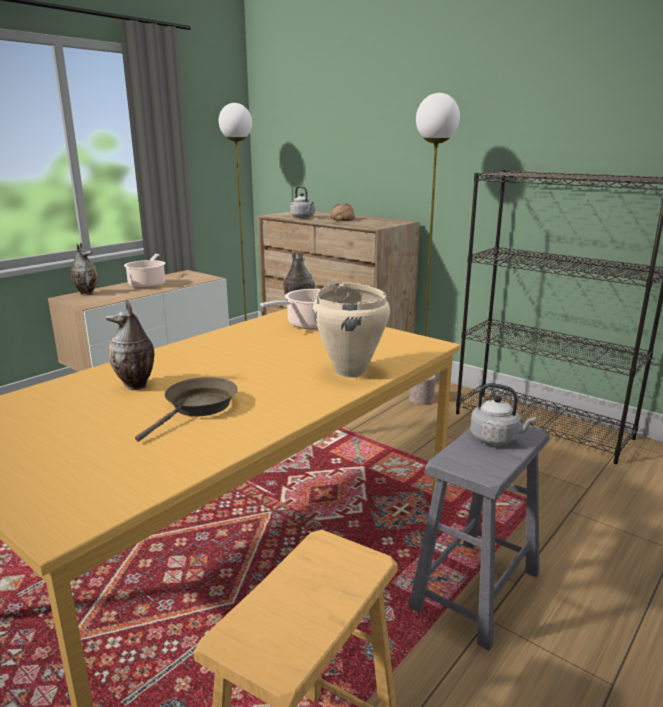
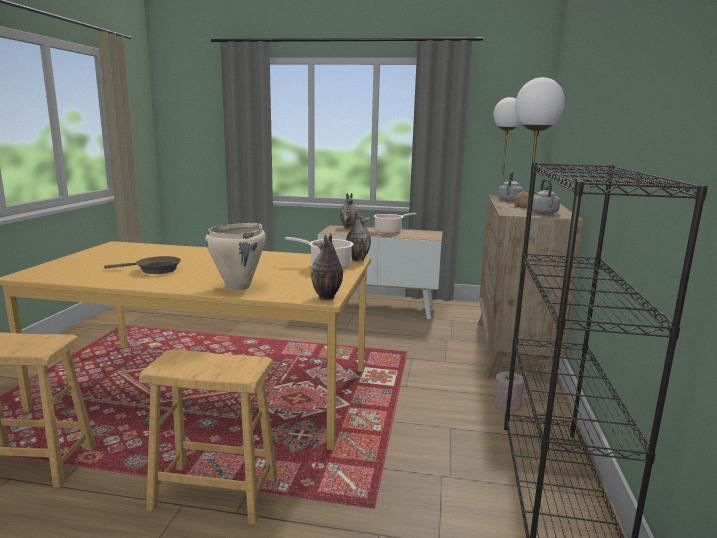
camera: 60 degrees right, 5 degrees down
vase [105,299,154,390] -> vase moved to [311,233,343,300]
grey stool [409,423,550,650] -> brown stool [139,349,277,524]
grey kettle [470,383,536,445] -> grey kettle moved to [532,179,560,214]

